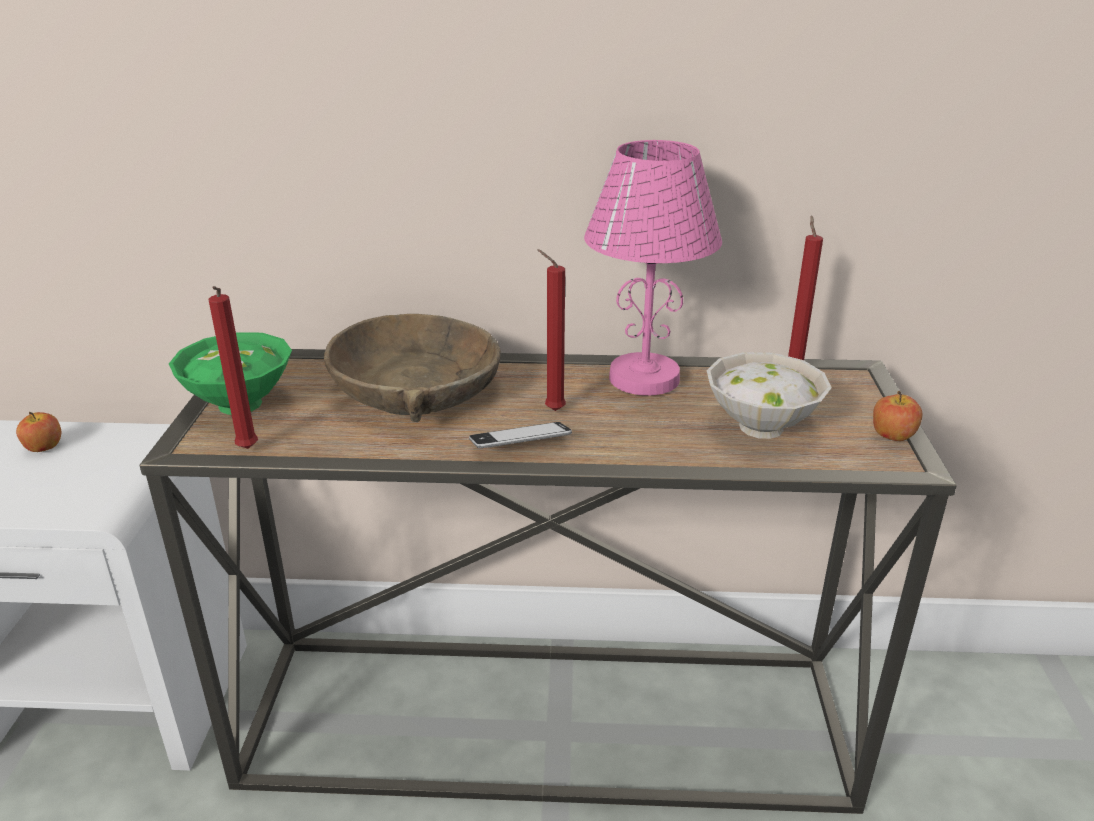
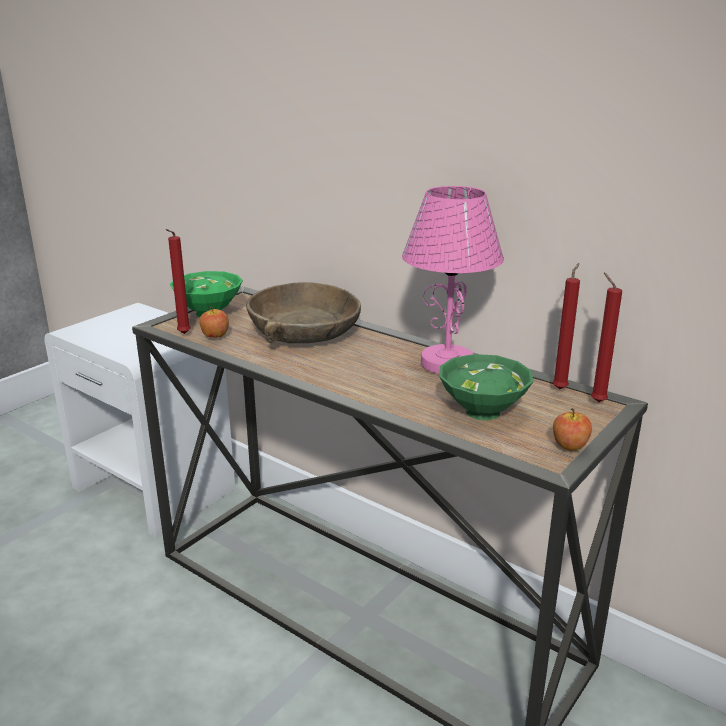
camera: 35 degrees right, 5 degrees down
apple [16,412,61,452] -> apple moved to [199,306,229,338]
phone [469,422,572,448] -> none
red candle [537,249,566,411] -> red candle moved to [591,273,622,403]
white bowl [707,352,832,439] -> green bowl [439,354,533,421]

